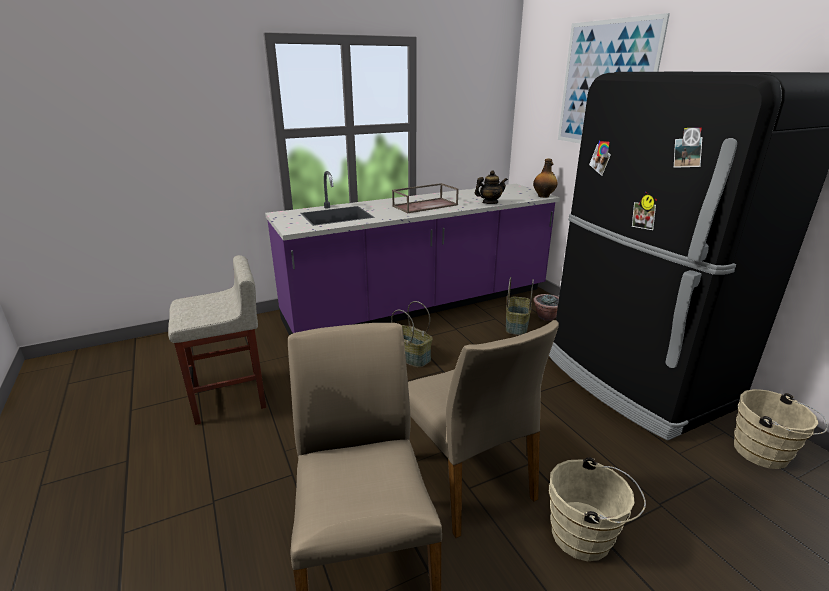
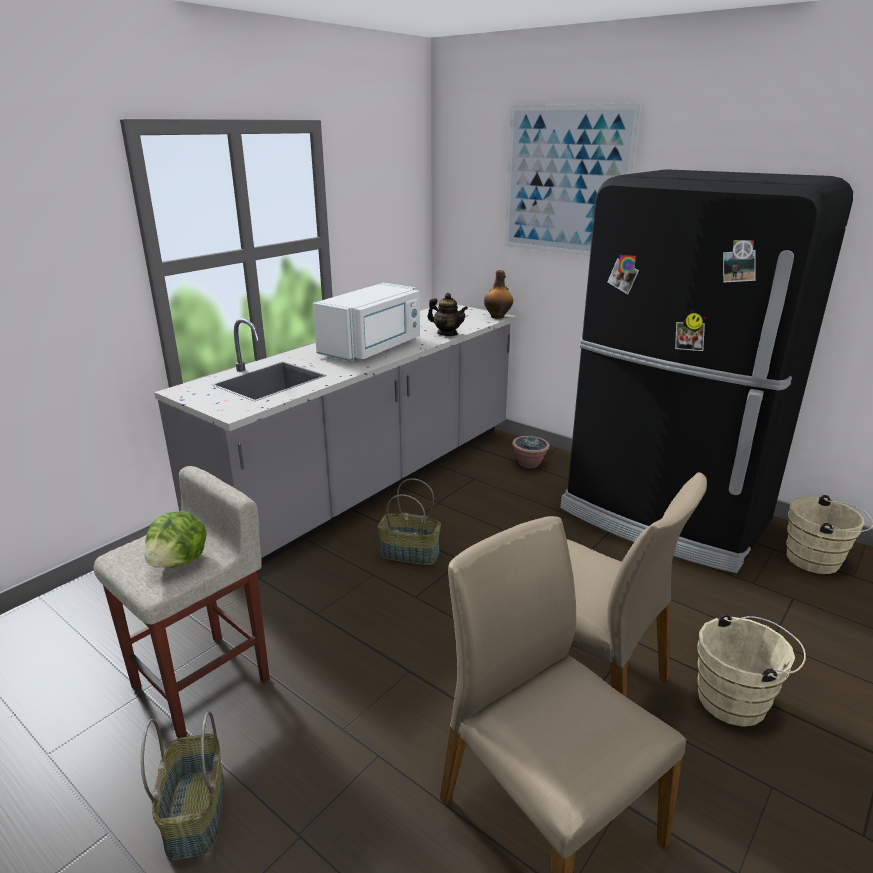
camera: 25 degrees left, 0 degrees up
purple counter [265,171,560,335] -> grey counter [154,305,517,564]
brown tray [392,183,459,214] -> white microwave [313,283,420,361]
teapot [475,170,508,204] -> teapot turned 75 degrees clockwise [428,293,468,336]
basket [506,277,534,335] -> basket moved to [141,711,225,860]
none -> lettuce [145,512,207,568]

